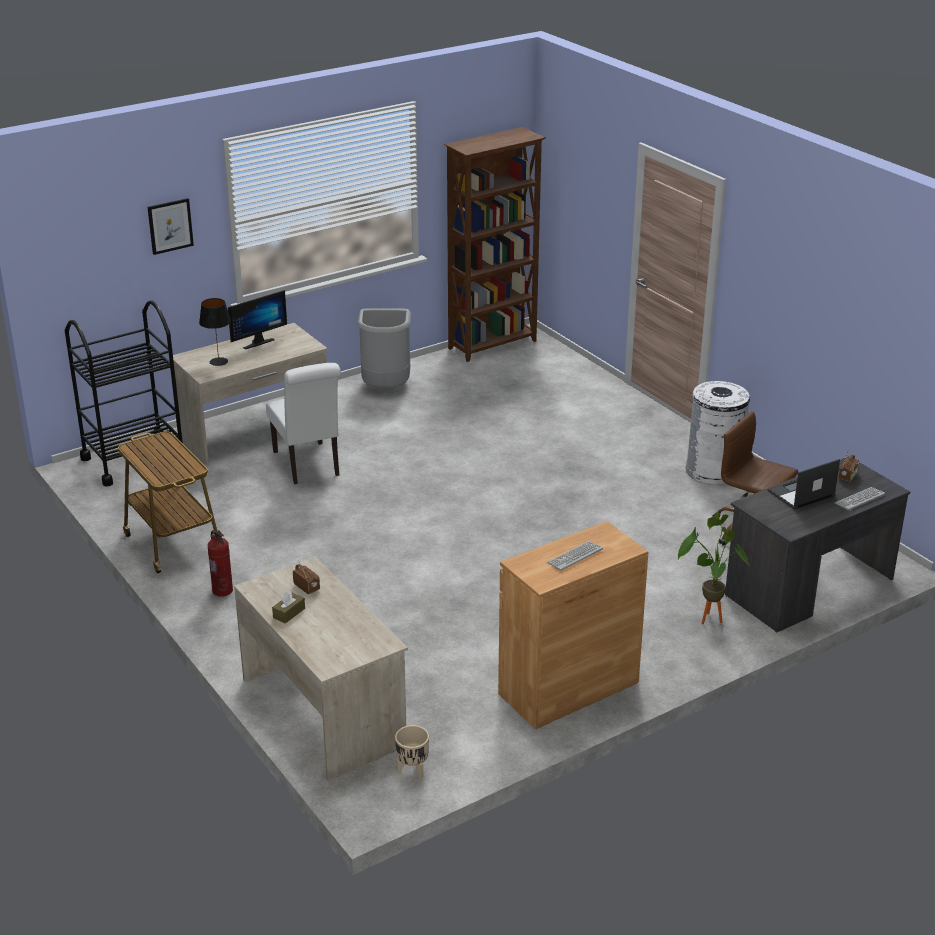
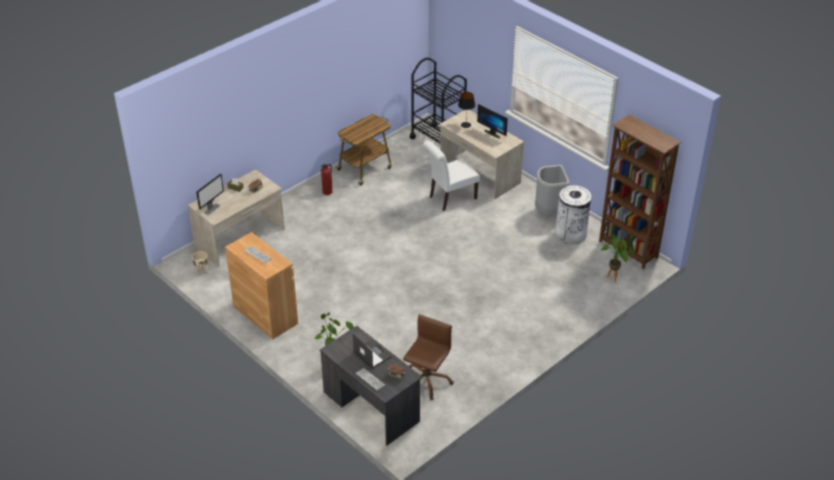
camera: 80 degrees right, 10 degrees up
picture [147,198,194,255] -> none
white trash can [686,381,750,485] -> white trash can moved to [555,185,592,244]
none -> monitor [196,174,224,215]
none -> potted plant [601,234,637,283]

